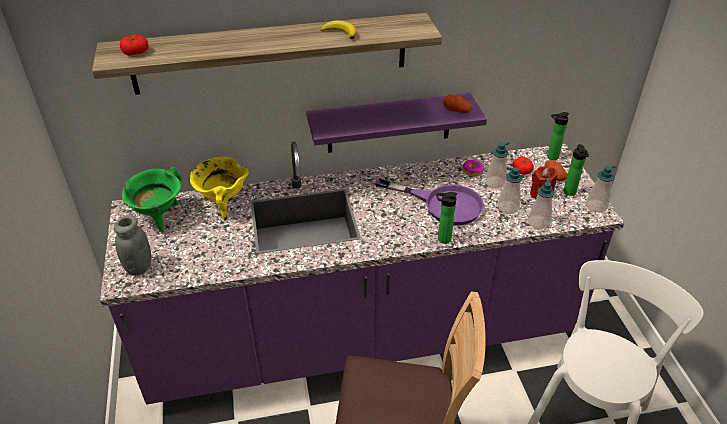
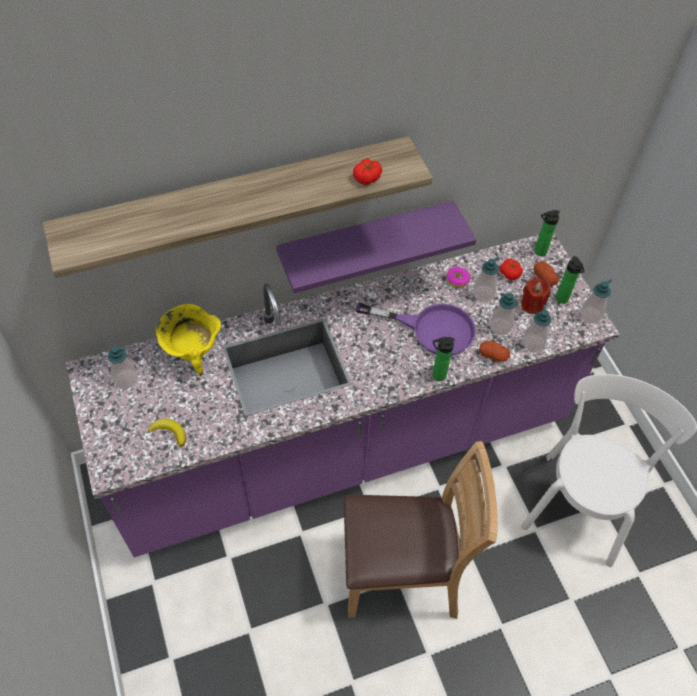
camera: 10 degrees left, 15 degrees up
grey jar [114,215,151,276] -> none
tomato [120,34,148,56] -> tomato moved to [353,158,382,185]
green cooking pot [122,167,181,232] -> soap dispenser [108,346,138,389]
banana [321,21,356,39] -> banana moved to [148,419,186,447]
potato [443,95,472,113] -> potato moved to [479,341,510,362]

